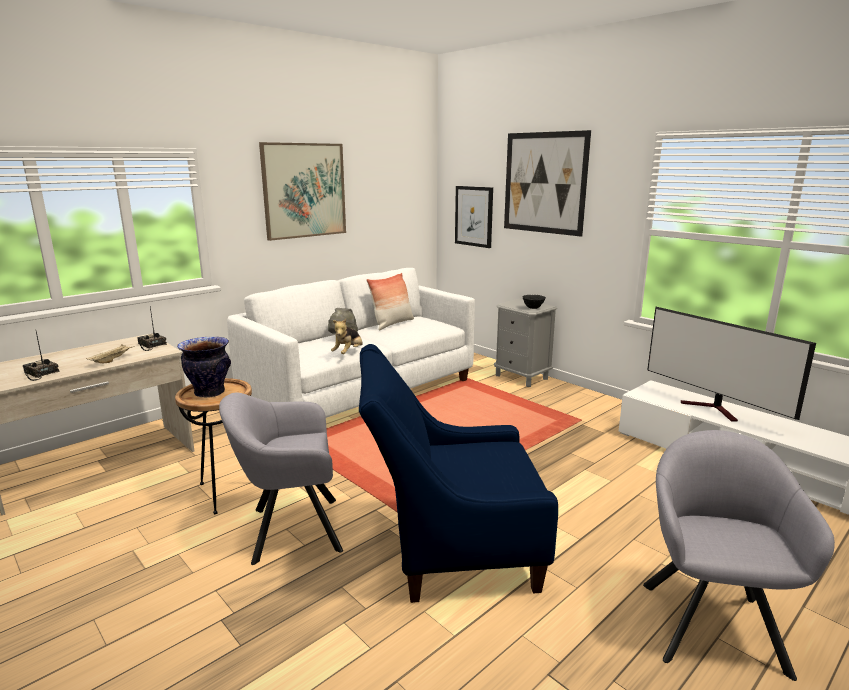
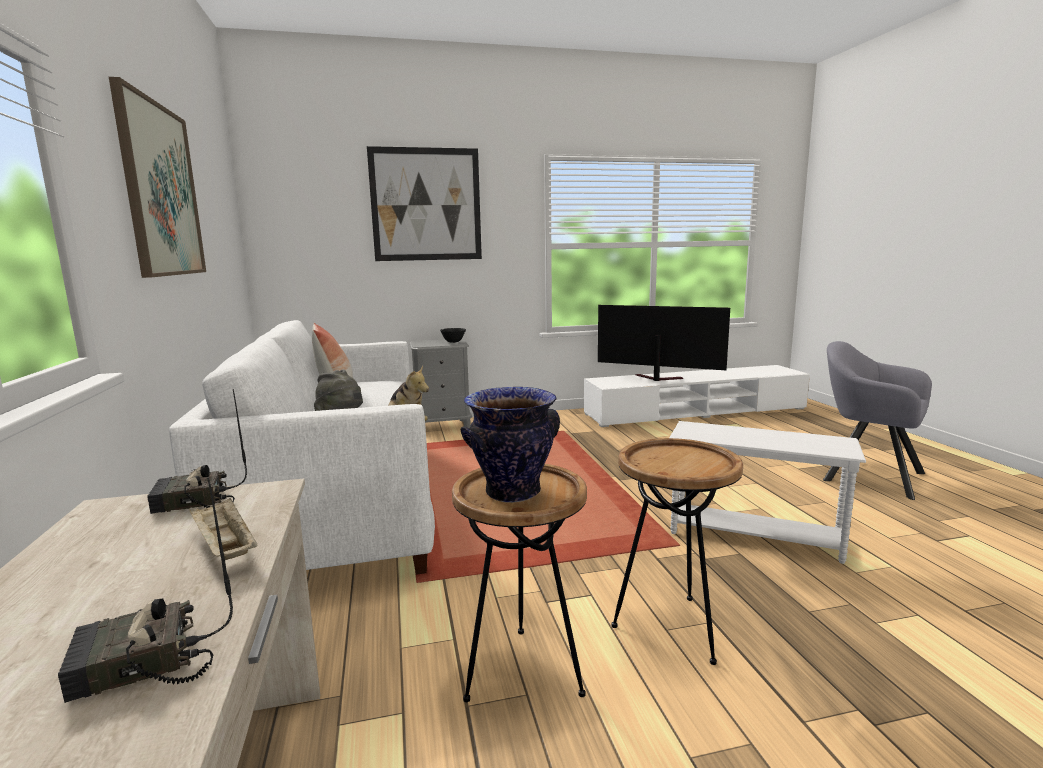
camera: 60 degrees left, 5 degrees down
grey armchair [219,392,343,565] -> brown side table [611,438,743,665]
blue armchair [359,344,558,603] -> white side table [669,421,866,564]
picture [455,186,493,248] -> none
television [647,307,816,422] -> television turned 150 degrees counterclockwise [598,305,730,381]

